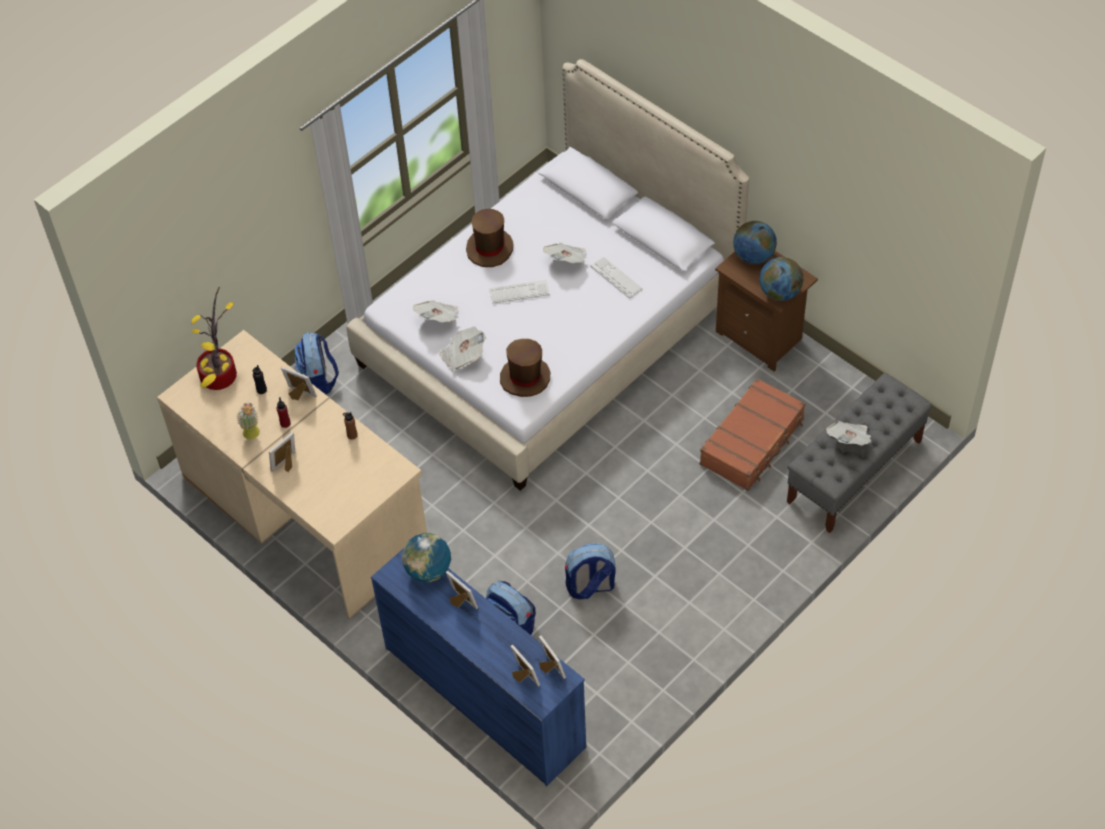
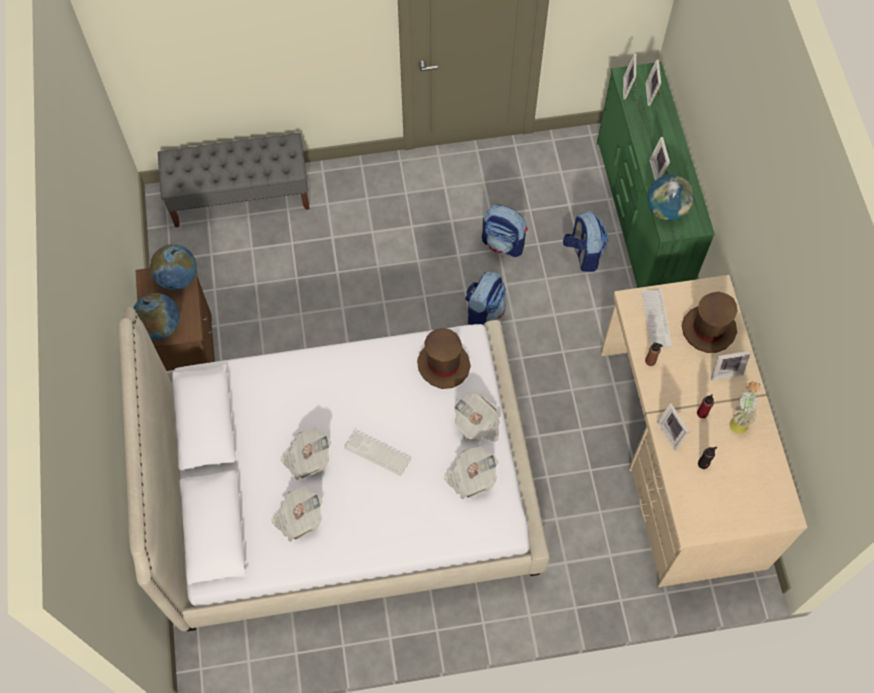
camera: 145 degrees left, 10 degrees up
potted plant [191,287,237,390] -> none
backpack [294,332,339,394] -> backpack moved to [465,271,506,325]
blue dresser [371,548,586,786] -> green dresser [597,62,715,288]
brown hat [466,209,514,267] -> brown hat moved to [682,292,738,353]
keyboard [590,256,643,299] -> keyboard moved to [641,289,672,348]
brown suitcase [699,378,805,491] -> none
newspaper [826,421,872,445] -> newspaper moved to [272,487,322,542]

